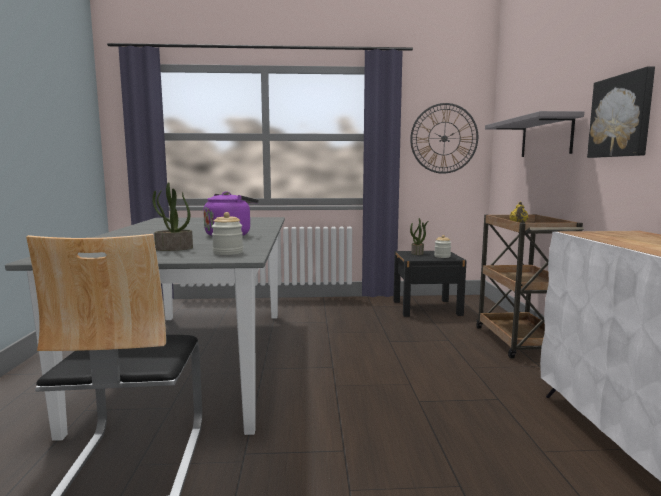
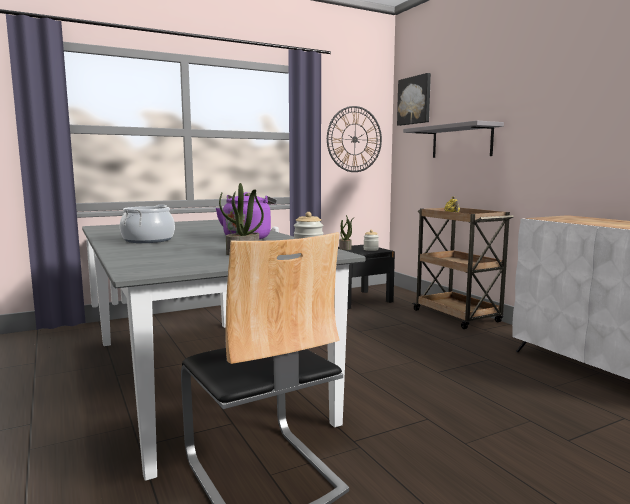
camera: 25 degrees left, 0 degrees up
picture [587,66,655,158] -> picture moved to [397,73,431,126]
none -> cooking pot [120,205,175,243]

